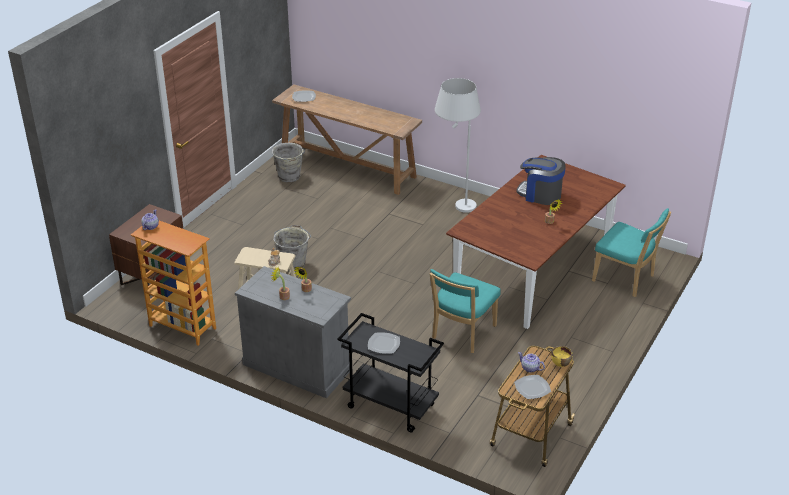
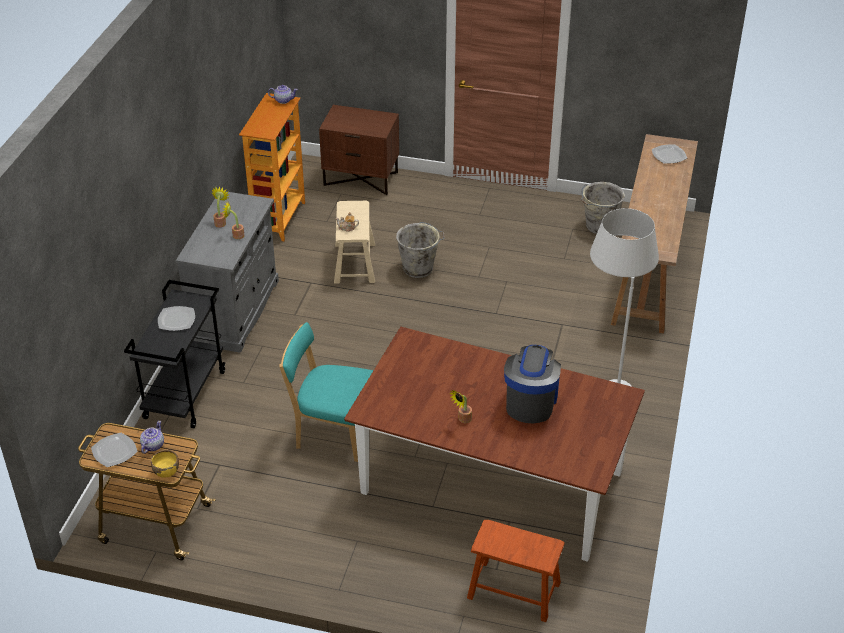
camera: 75 degrees right, 5 degrees up
turquoise chair [592,208,671,297] -> brown stool [467,520,565,622]

